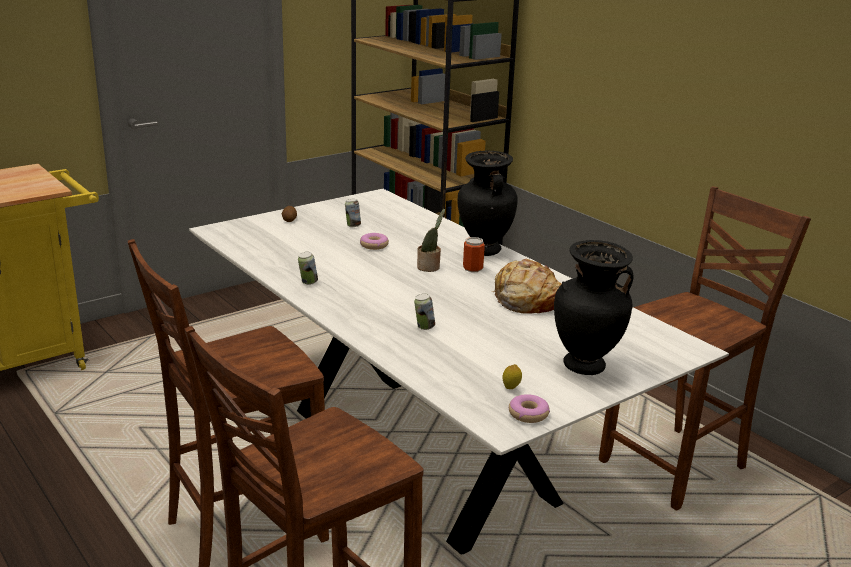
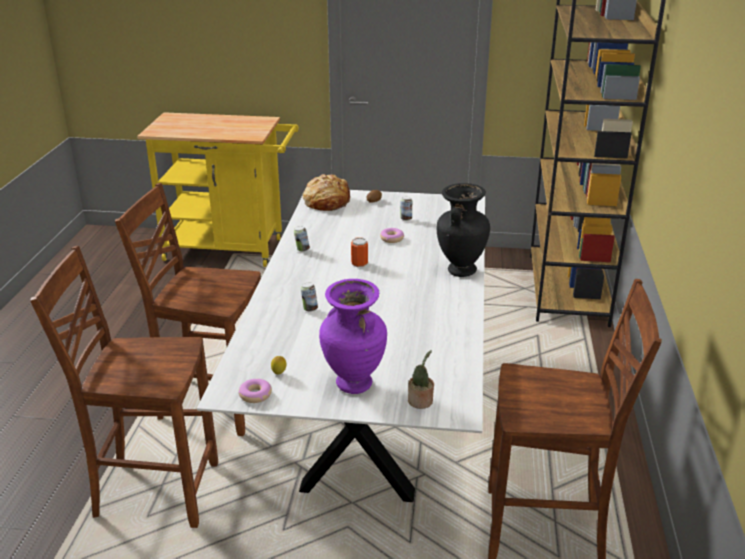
camera: 45 degrees right, 5 degrees up
potted plant [417,209,445,272] -> potted plant moved to [408,350,434,409]
can [463,237,485,272] -> can moved to [351,237,368,267]
bread [491,259,562,314] -> bread moved to [303,174,350,211]
black vase [554,240,634,375] -> purple vase [319,279,387,394]

